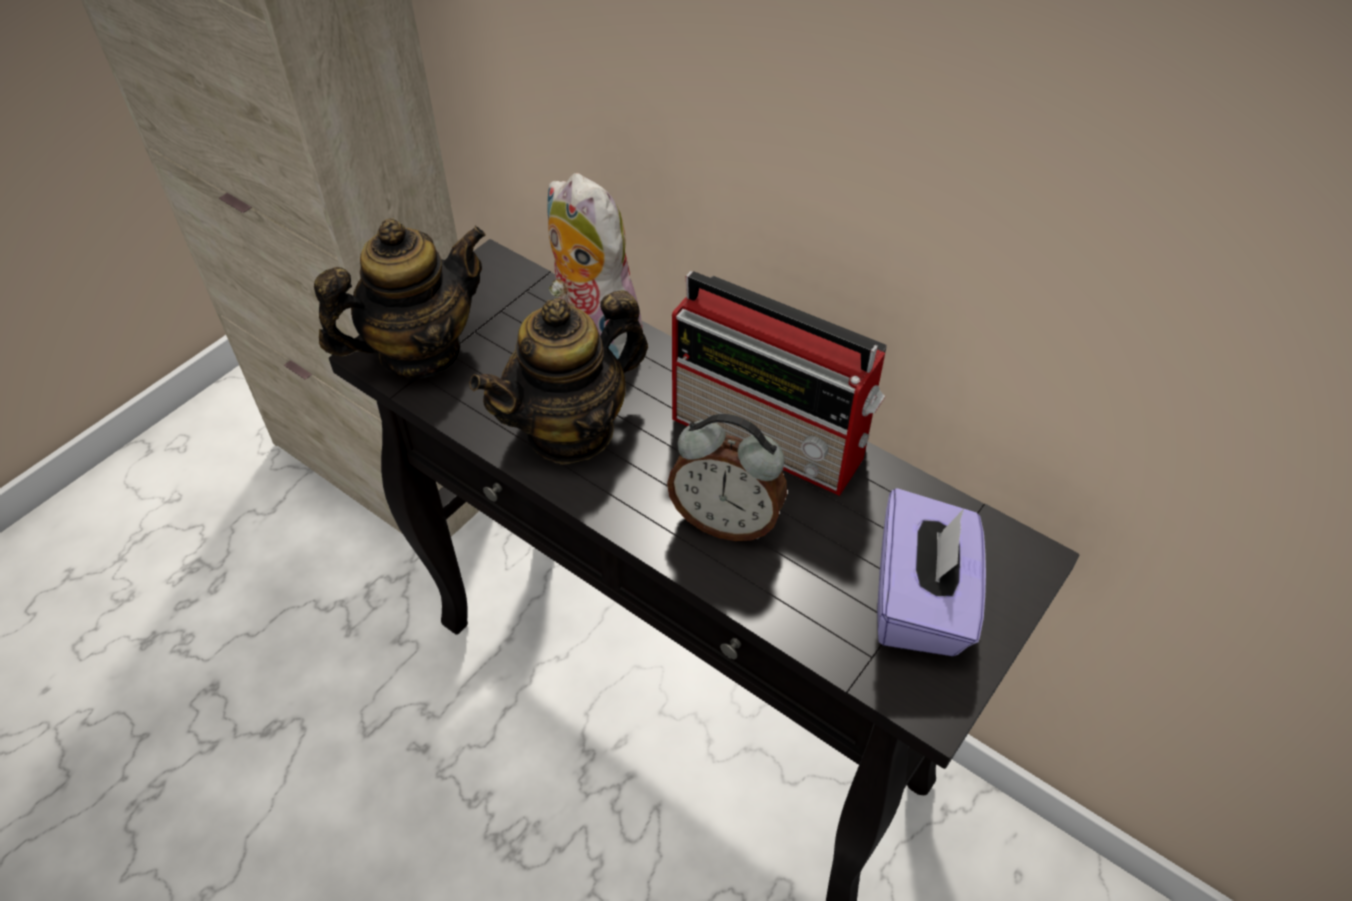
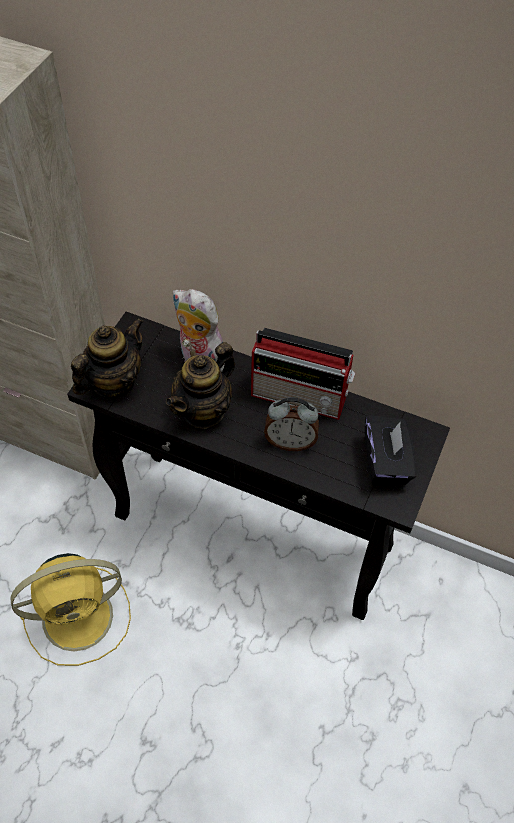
camera: 15 degrees left, 5 degrees up
purple tissue box [877,488,986,656] -> black tissue box [365,415,416,486]
none -> yellow fan [10,553,131,666]

